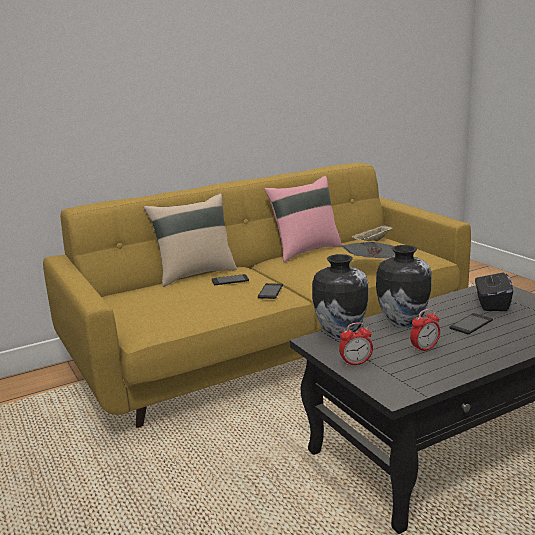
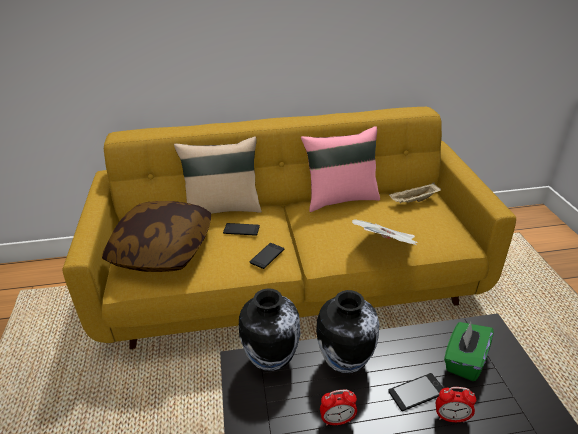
camera: 20 degrees right, 15 degrees up
alarm clock [339,322,373,367] -> alarm clock moved to [436,387,476,422]
black tissue box [475,266,513,311] -> green tissue box [444,321,494,381]
none -> pillow [102,201,211,272]

